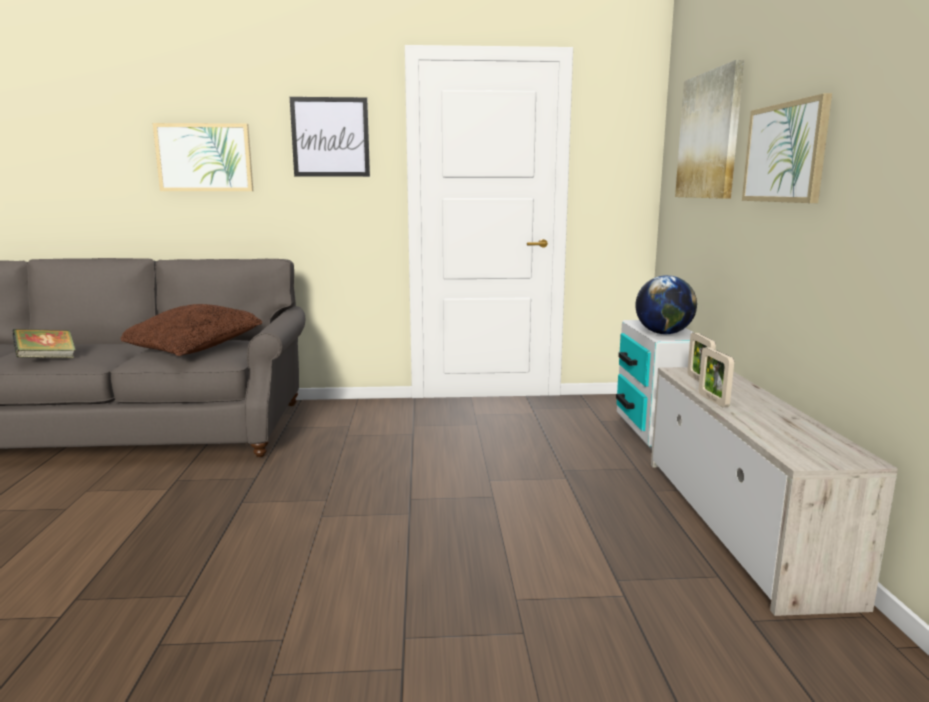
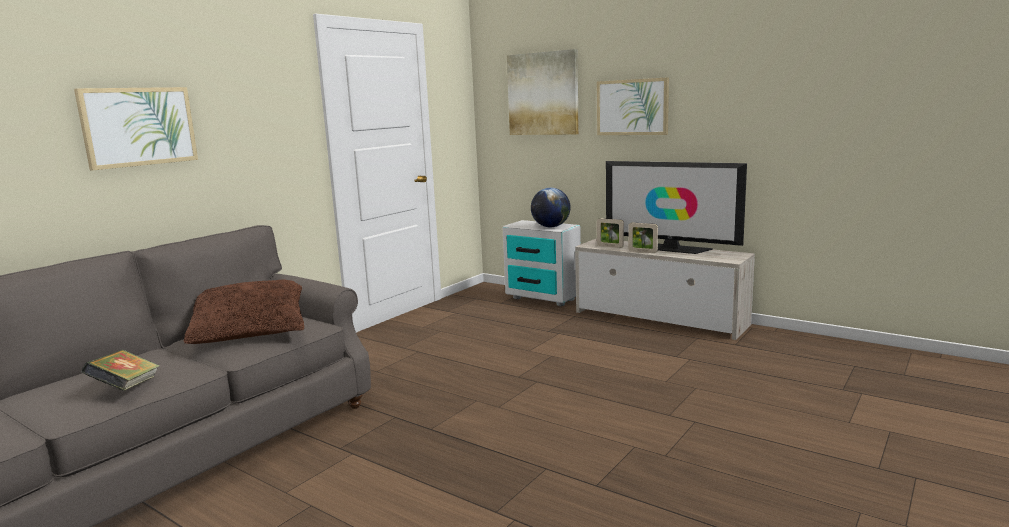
camera: 50 degrees left, 0 degrees up
picture [290,97,370,177] -> none
none -> television [606,161,747,254]

